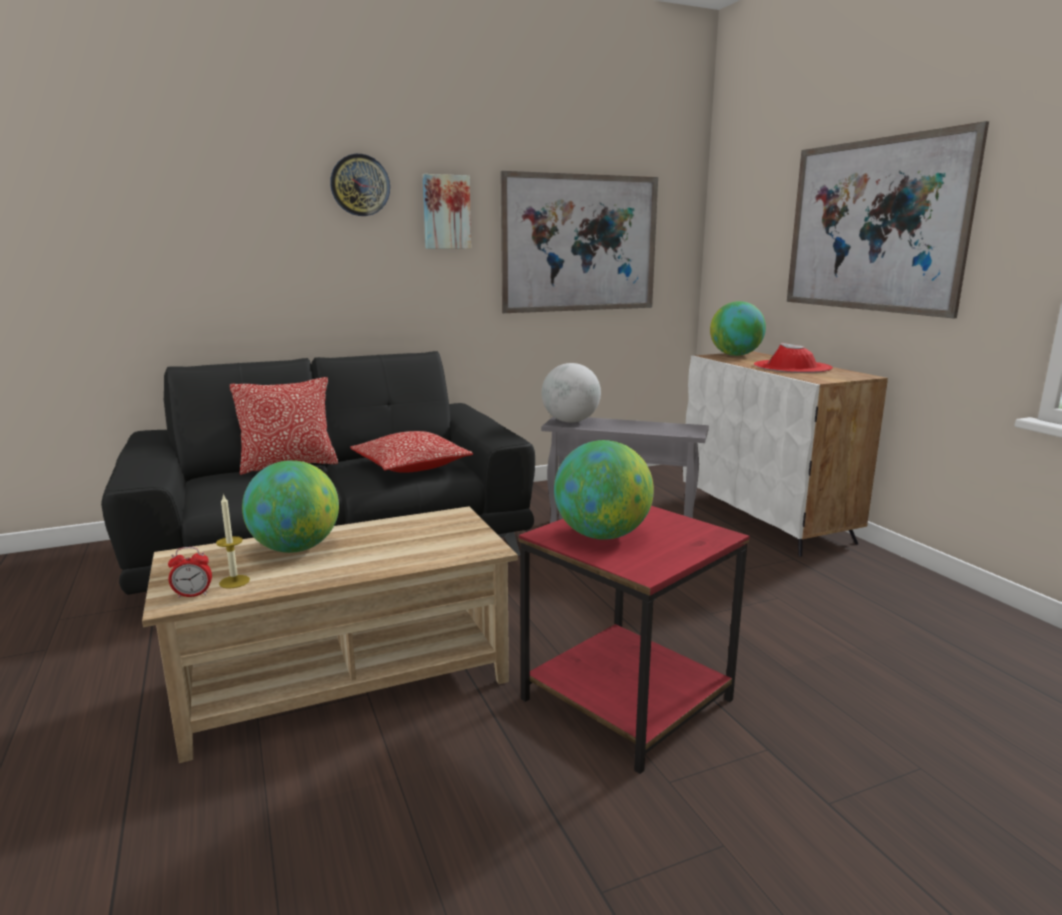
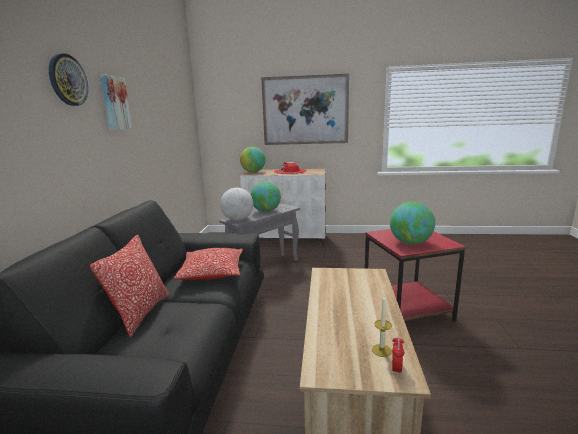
camera: 60 degrees left, 0 degrees up
globe [242,460,339,553] -> globe moved to [250,181,281,212]
picture [500,171,658,313] -> none

